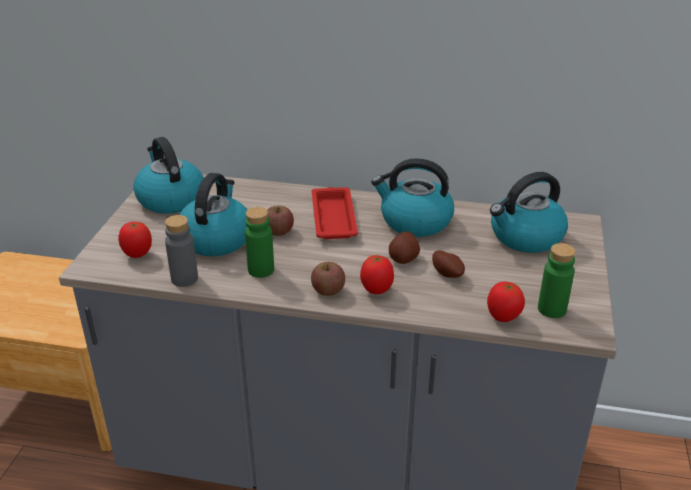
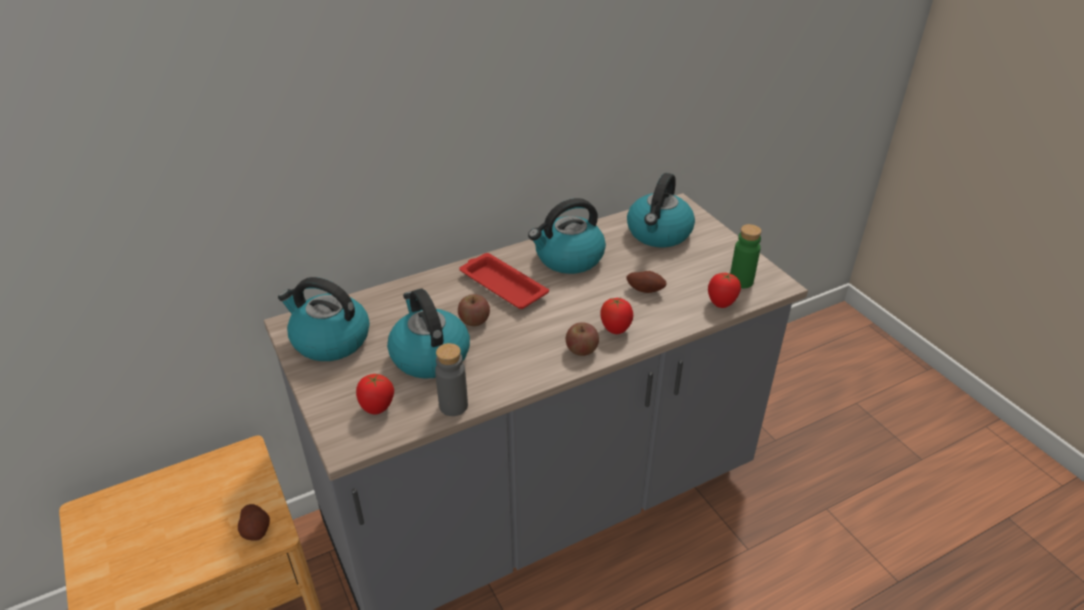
camera: 40 degrees left, 5 degrees up
green bottle [245,207,274,278] -> none
potato [389,231,420,264] -> potato moved to [238,504,270,541]

